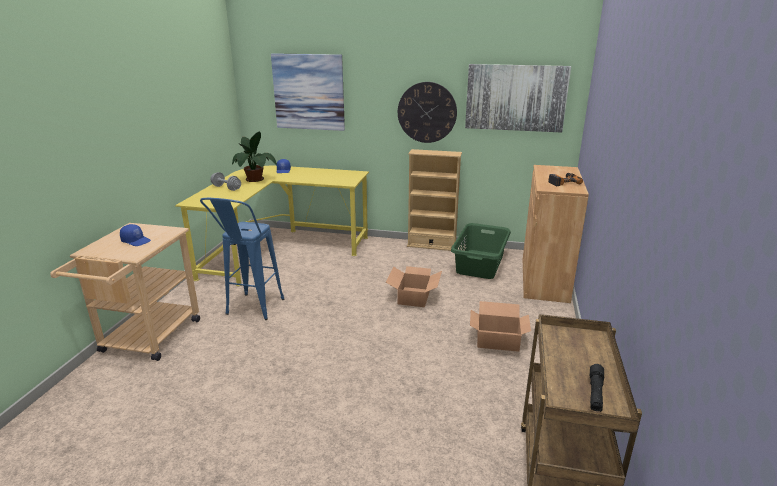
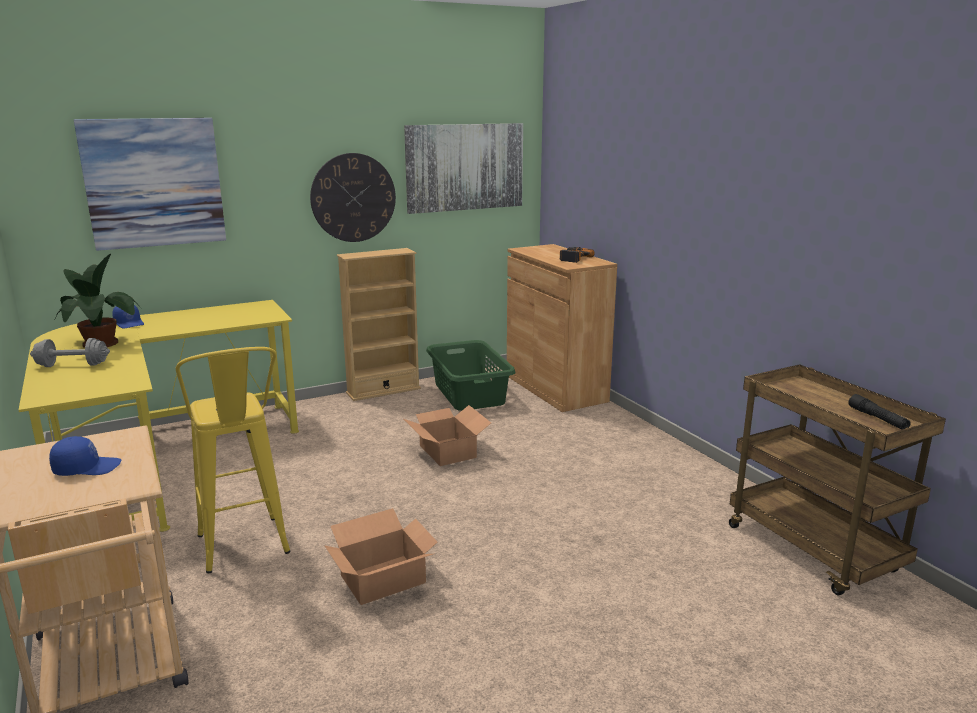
camera: 40 degrees left, 5 degrees down
blue stool [200,198,284,320] -> yellow stool [176,347,290,573]
cardboard box [470,301,531,352] -> cardboard box moved to [324,508,437,605]

